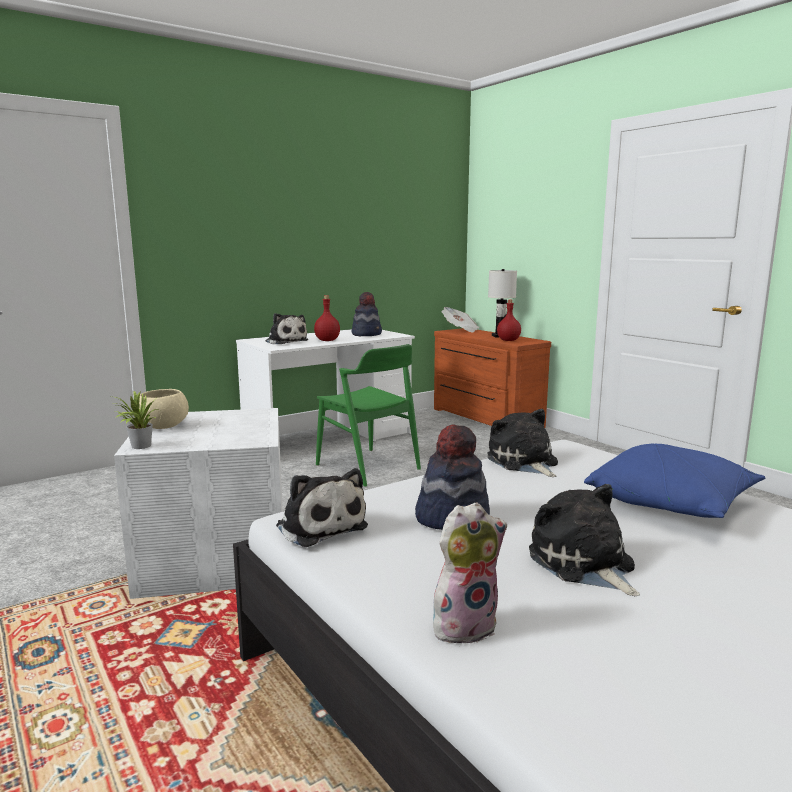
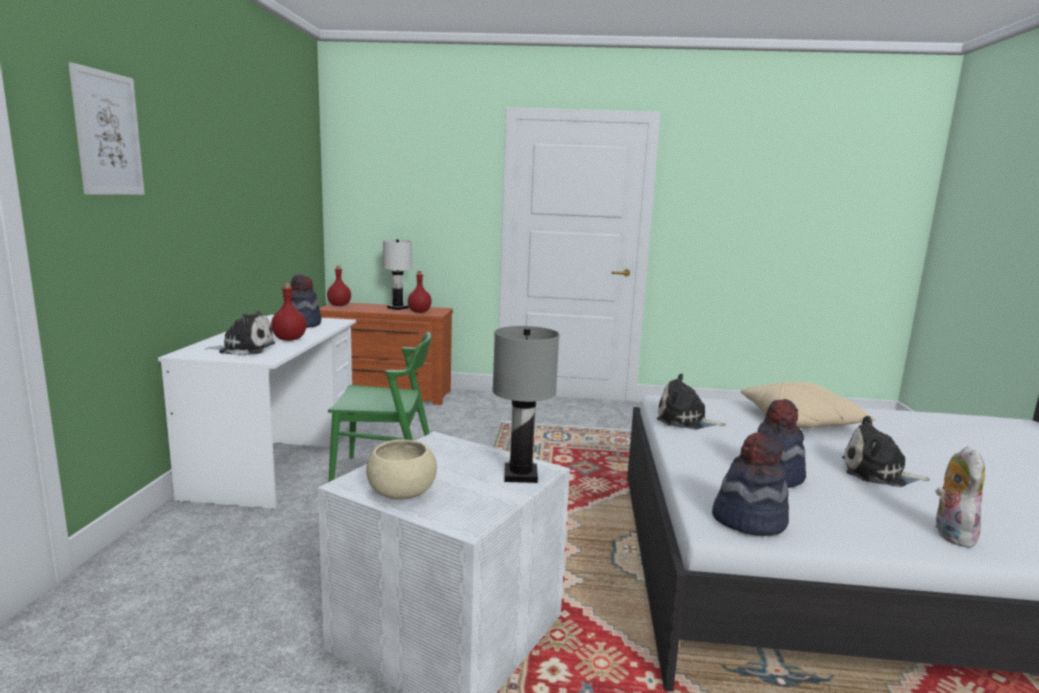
camera: 50 degrees left, 0 degrees up
potted plant [115,391,160,449] -> none
plush toy [276,468,368,547] -> hat [712,432,789,536]
newspaper [442,307,480,333] -> red bottle [327,265,351,306]
blue pillow [584,443,765,518] -> beige pillow [740,382,876,428]
none -> picture [69,62,145,195]
none -> grey table lamp [492,326,559,483]

